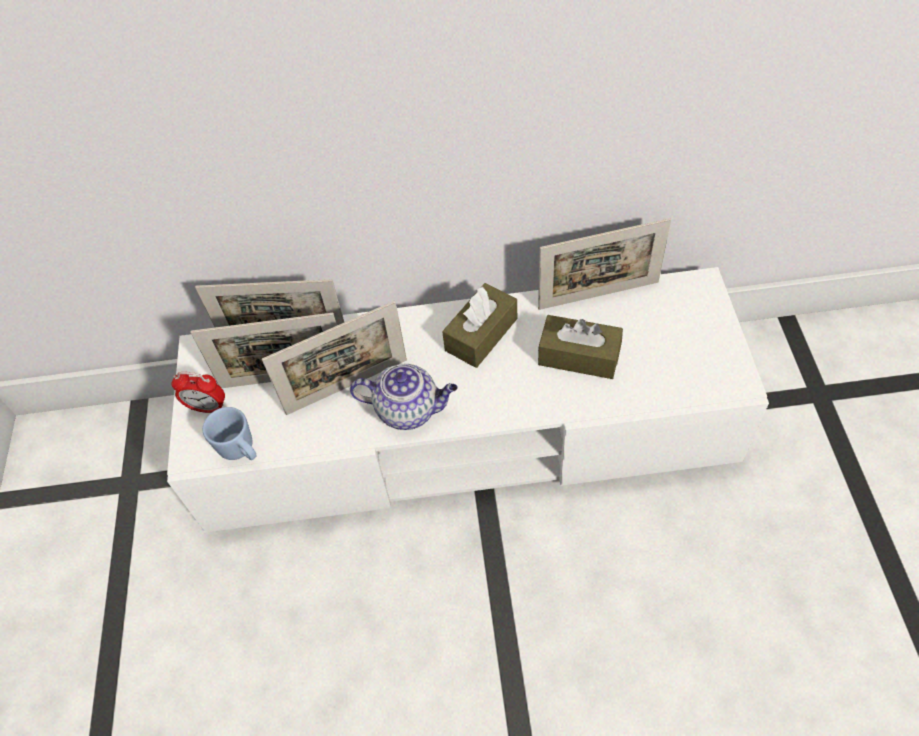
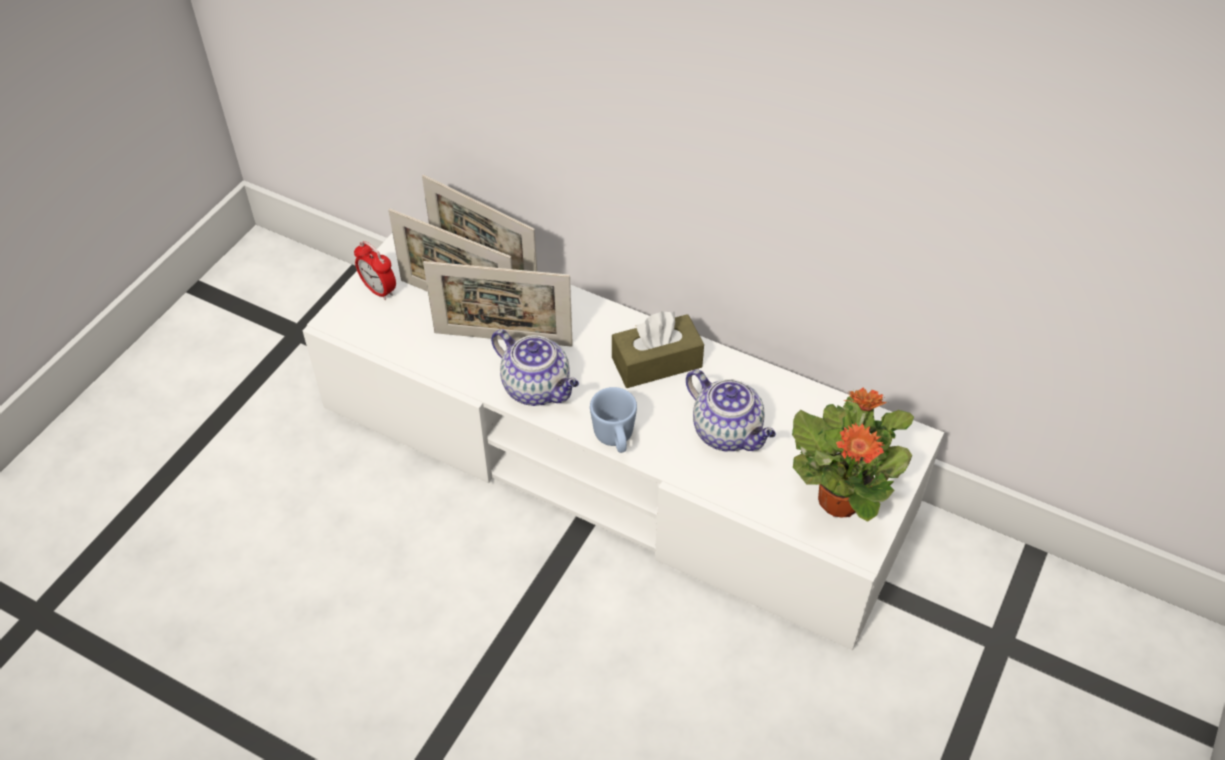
camera: 30 degrees right, 5 degrees down
blue mug [203,407,257,460] -> blue mug moved to [590,387,637,453]
picture frame [538,218,671,310] -> none
brown tissue box [538,315,623,379] -> teapot [686,369,776,451]
none -> potted plant [792,387,914,522]

